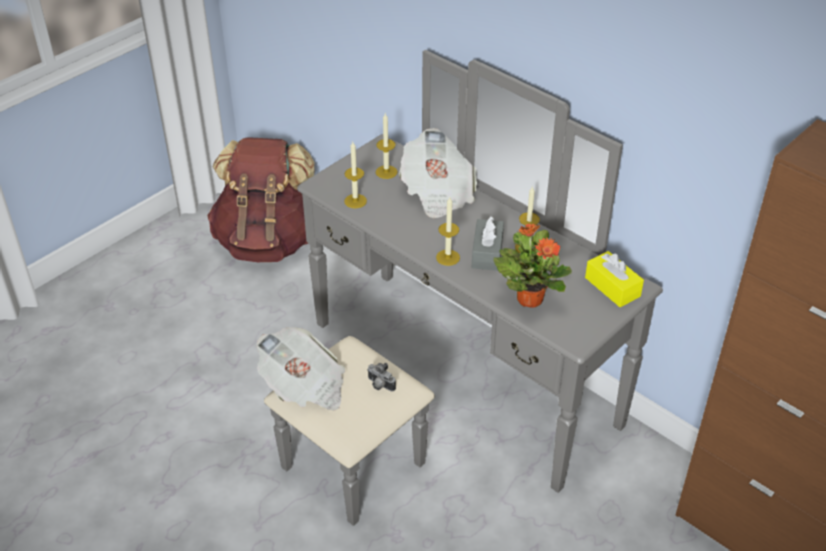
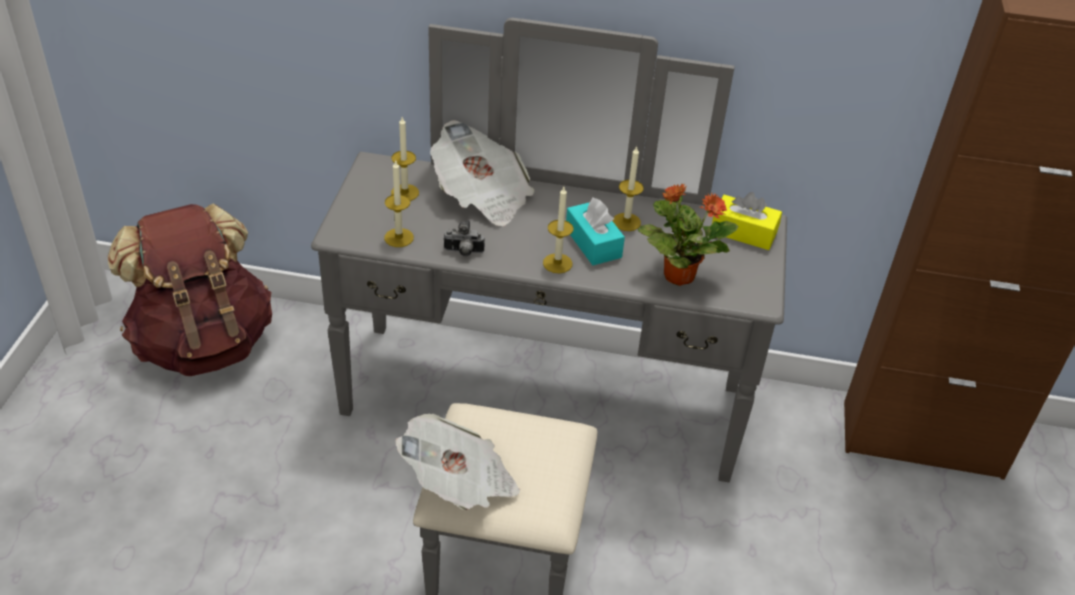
camera: 35 degrees left, 0 degrees up
camera [367,363,396,391] -> camera moved to [443,220,485,256]
grey tissue box [472,216,504,271] -> turquoise tissue box [566,197,625,265]

